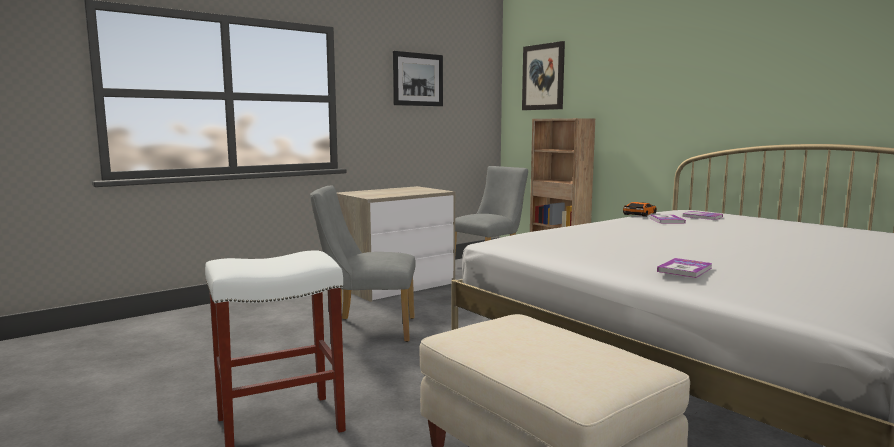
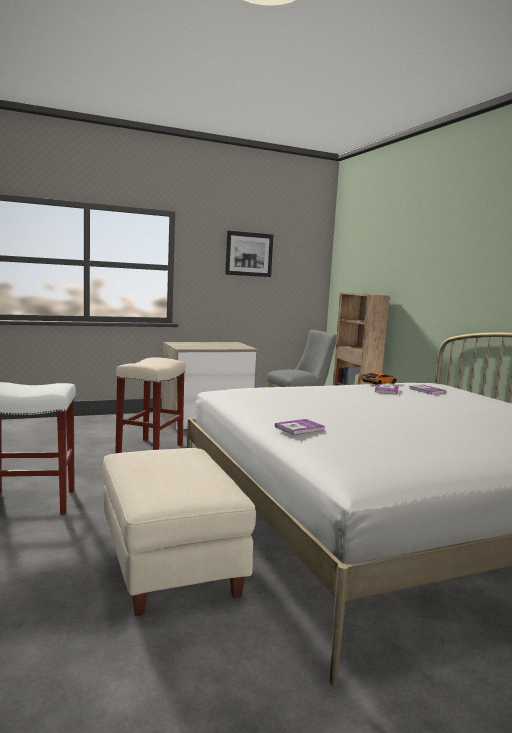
camera: 15 degrees right, 0 degrees up
grey chair [310,185,416,342] -> beige stool [115,357,186,453]
picture [522,41,565,110] -> none

